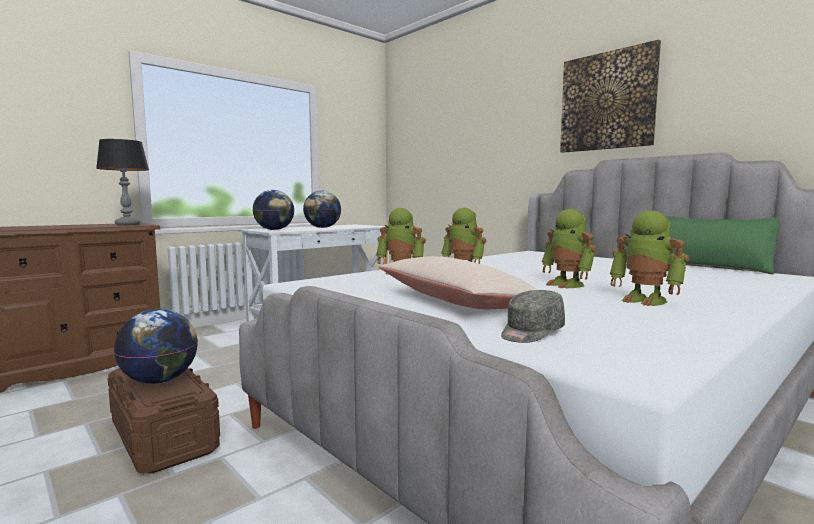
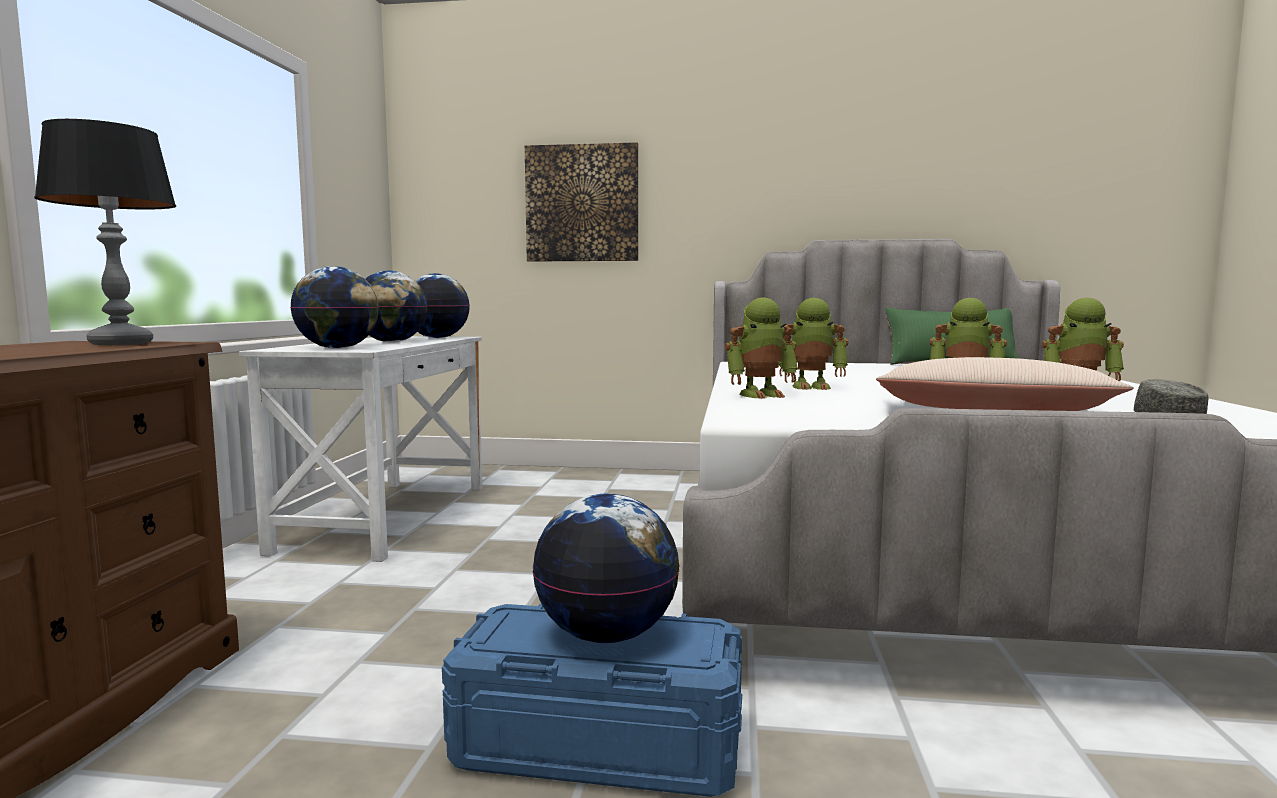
camera: 40 degrees left, 0 degrees up
brown storage box [107,368,220,474] -> blue storage box [442,604,742,797]
picture [560,40,661,153] -> picture moved to [525,142,638,262]
none -> globe [415,273,470,338]

